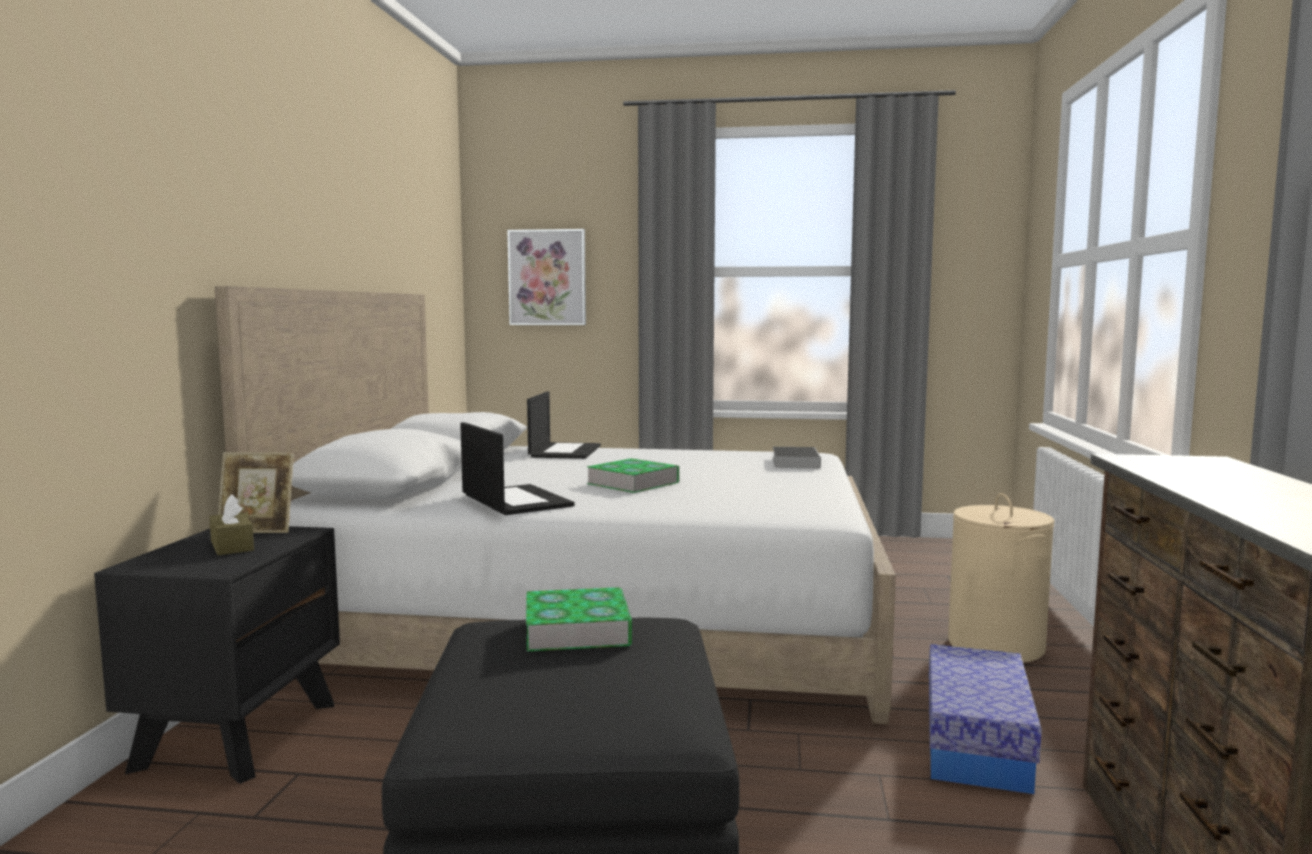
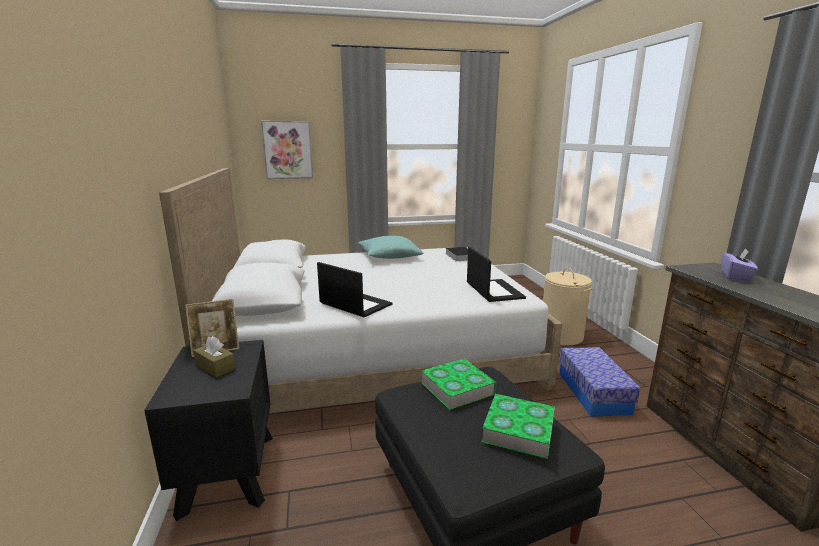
camera: 20 degrees left, 10 degrees up
laptop [527,391,601,459] -> laptop moved to [467,247,526,302]
book [587,458,679,493] -> book moved to [482,394,555,459]
none -> turquoise pillow [358,236,423,259]
none -> purple tissue box [721,248,758,282]

